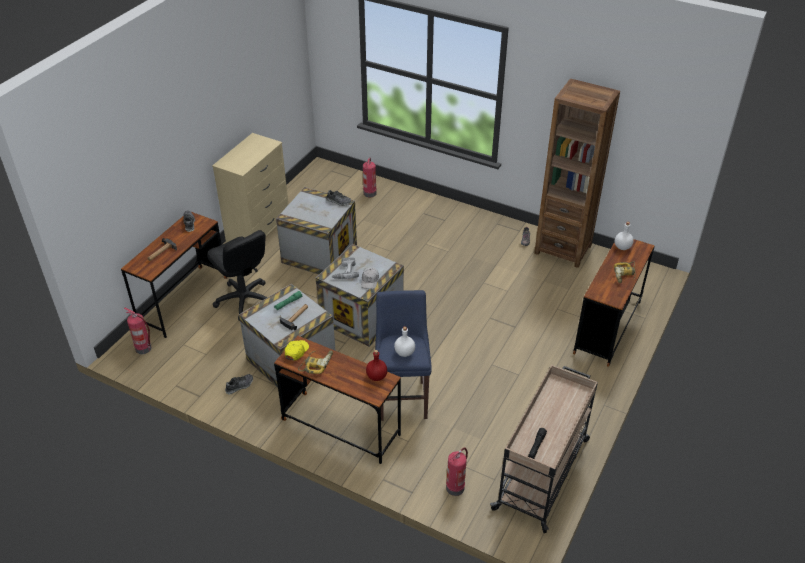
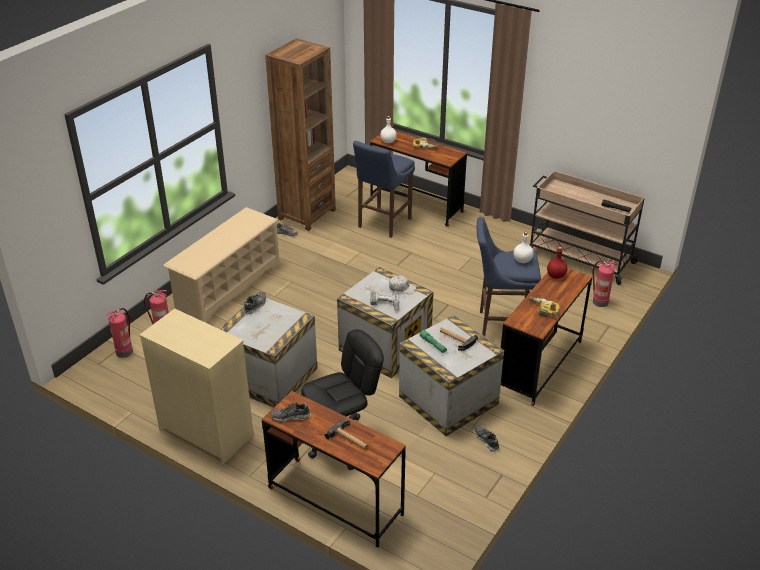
camera: 85 degrees left, 5 degrees down
fire extinguisher [124,308,152,354] -> fire extinguisher moved to [107,308,133,358]
yellow cap [285,340,309,361] -> none
none -> beige shoe rack [163,207,280,323]
none -> blue stool [353,141,415,238]

